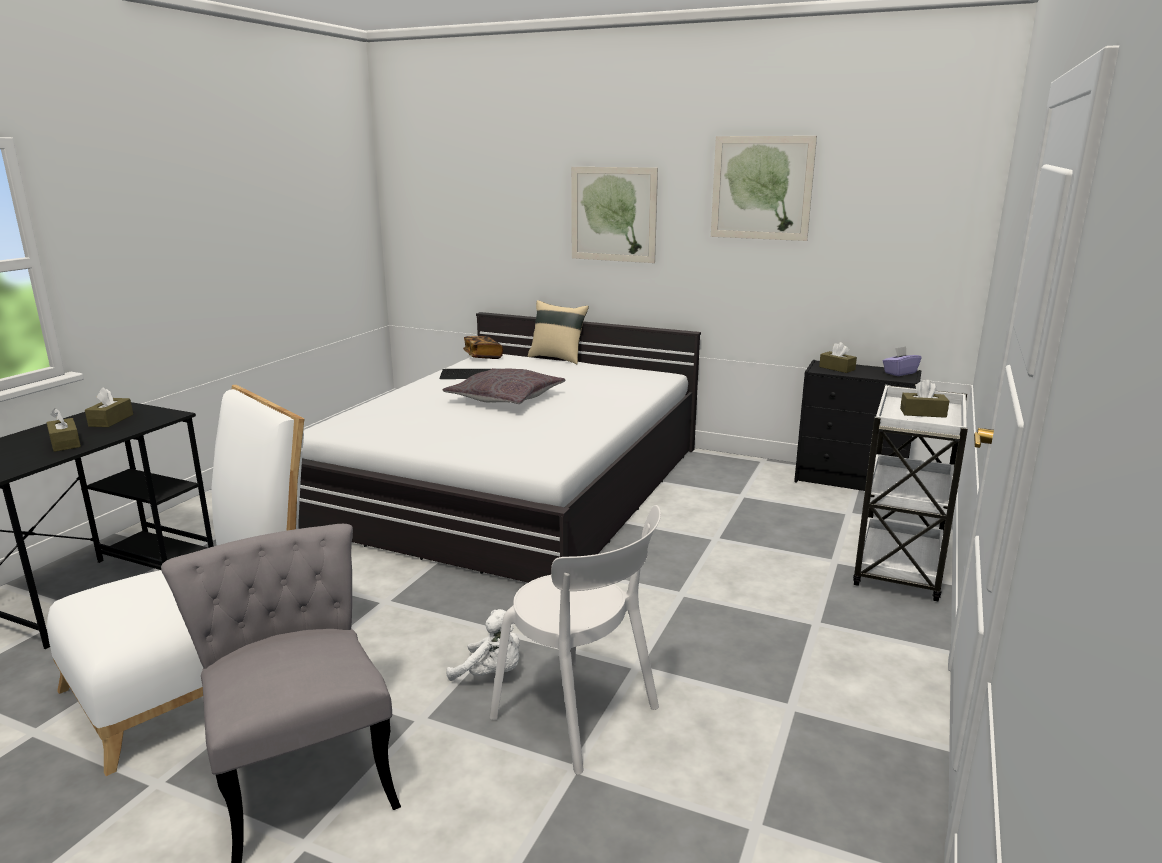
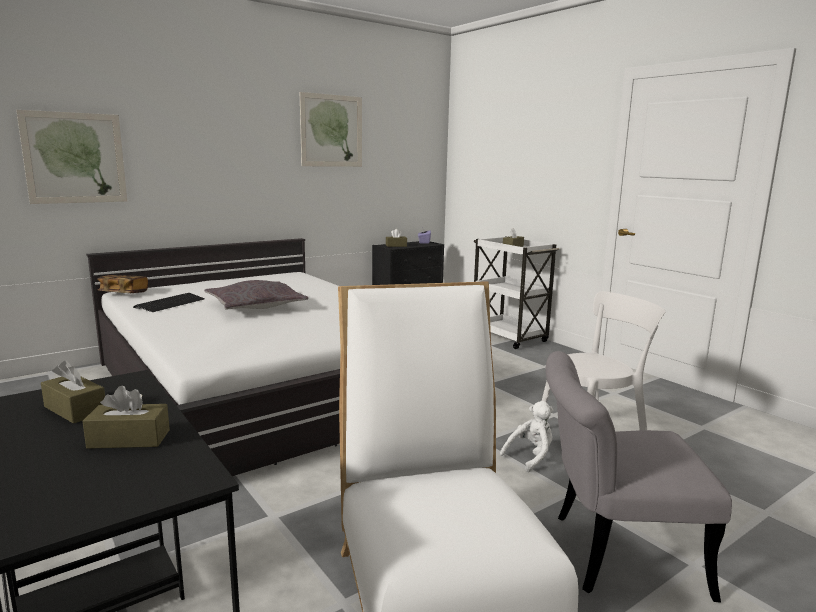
camera: 60 degrees left, 5 degrees down
beige pillow [528,300,589,364] -> none
picture [571,167,658,263] -> picture moved to [16,110,127,204]

